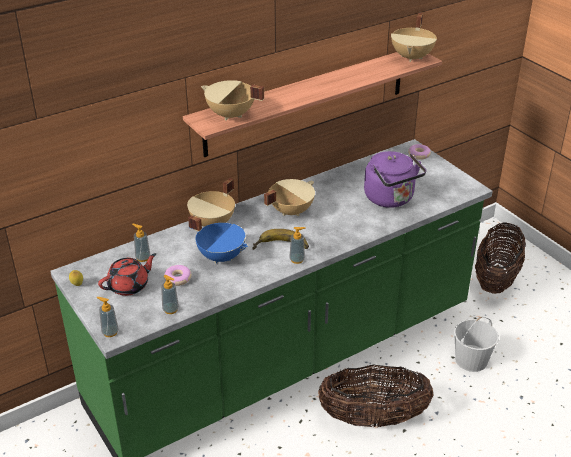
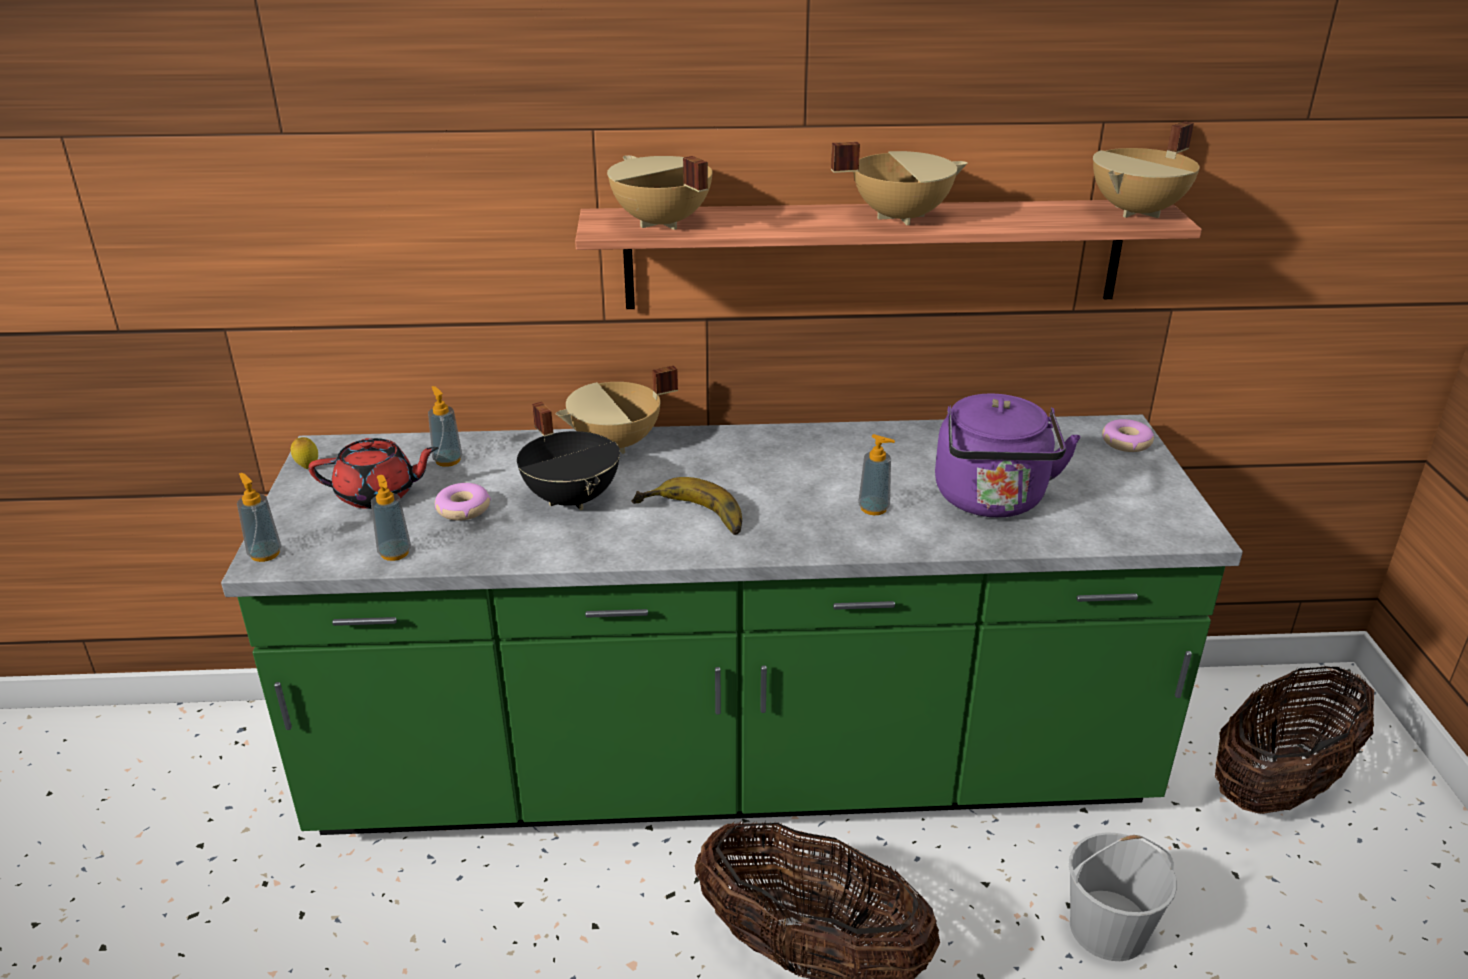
camera: 30 degrees right, 5 degrees down
blue cooking pot [188,215,248,263] -> black cooking pot [517,402,620,510]
beige cooking pot [264,179,315,216] -> beige cooking pot moved to [831,141,968,225]
soap dispenser [289,227,306,264] -> soap dispenser moved to [858,434,895,515]

